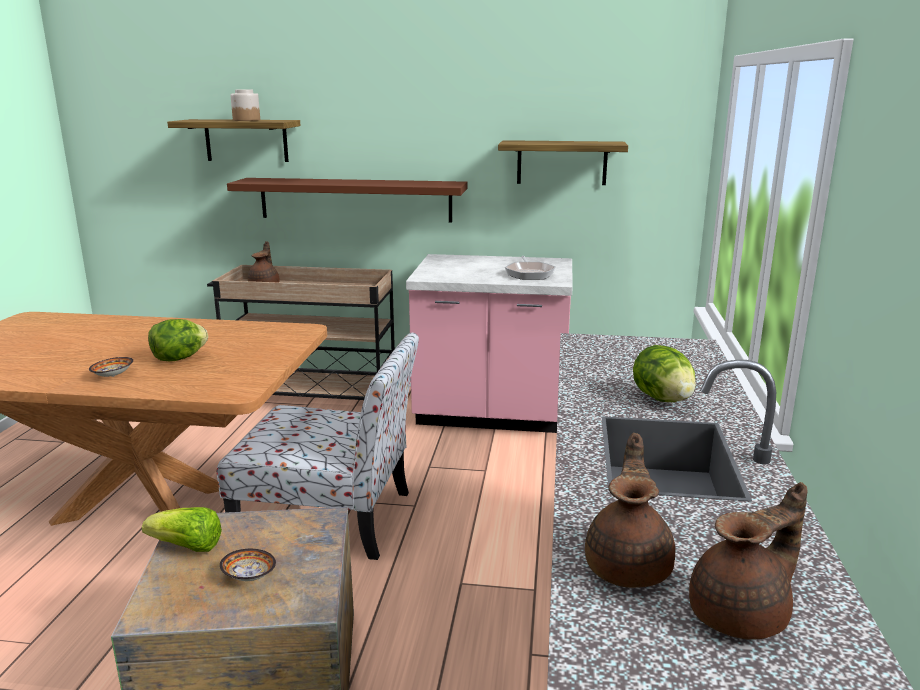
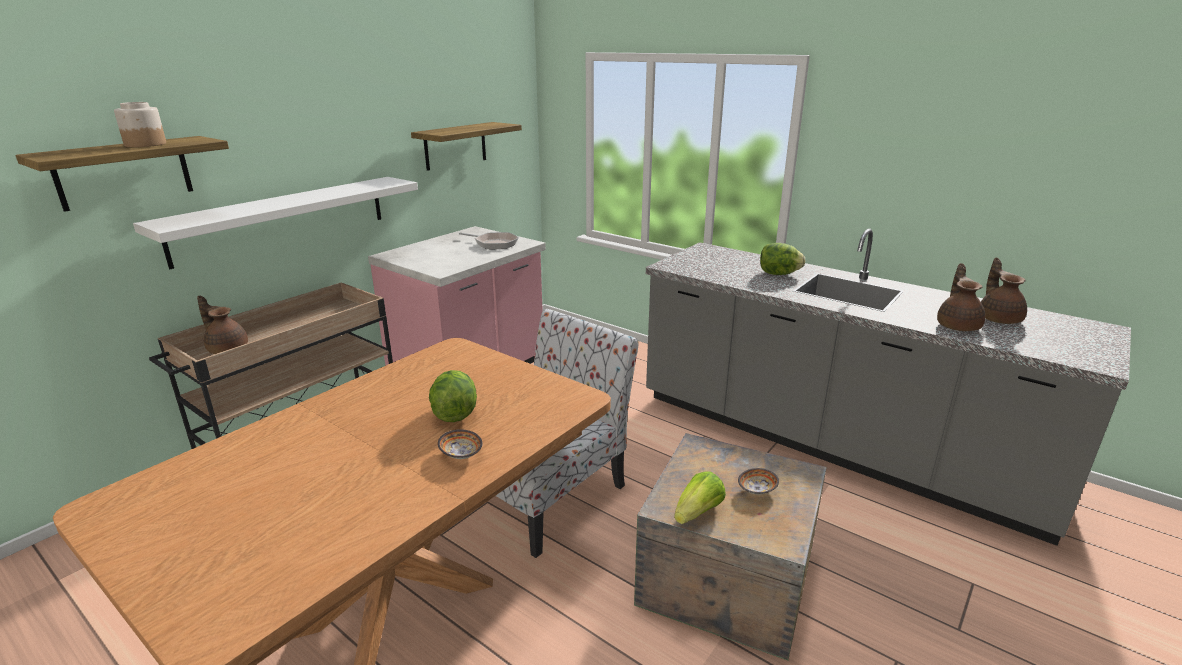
camera: 60 degrees left, 5 degrees up
brown shelf [227,178,467,222] -> white shelf [133,177,418,269]
brown teapot [585,433,675,588] -> brown teapot turned 60 degrees clockwise [937,263,985,331]

